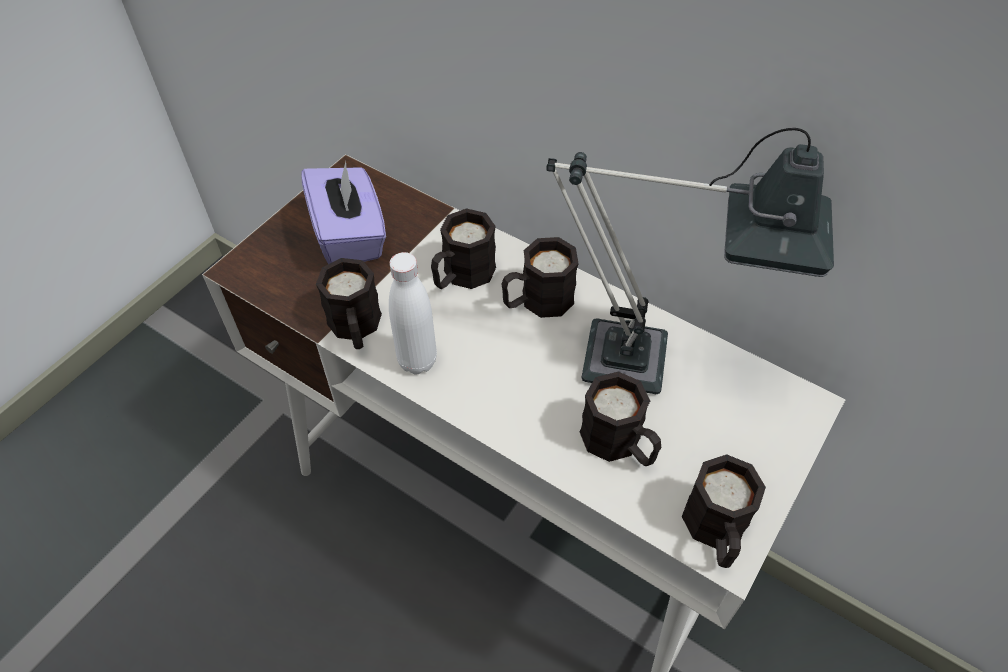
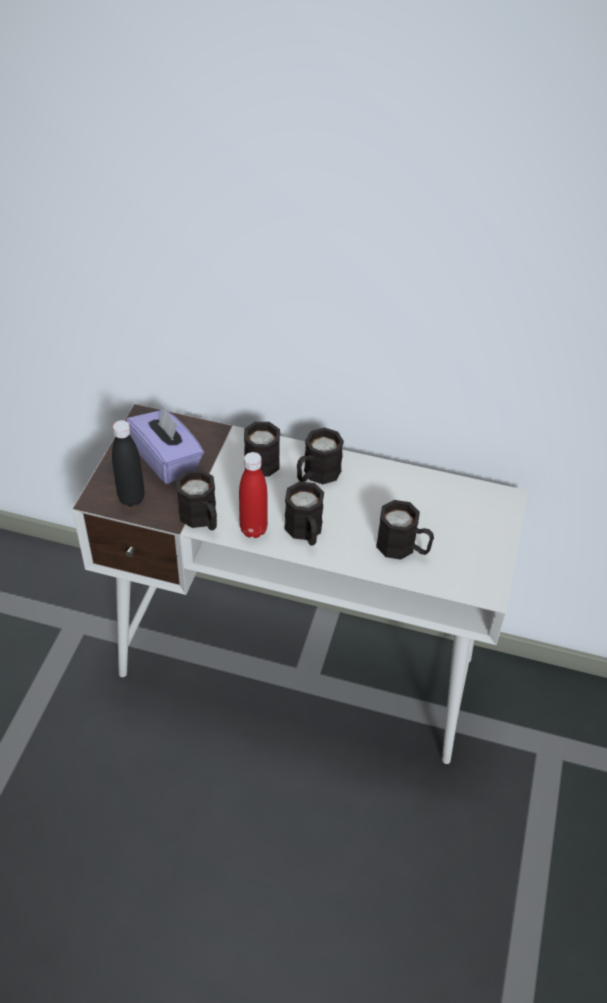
camera: 20 degrees left, 5 degrees down
white bottle [389,252,437,374] -> red bottle [239,452,268,538]
table lamp [546,128,834,394] -> none
black mug [682,454,766,568] -> black mug moved to [284,481,324,546]
none -> black bottle [112,420,145,506]

